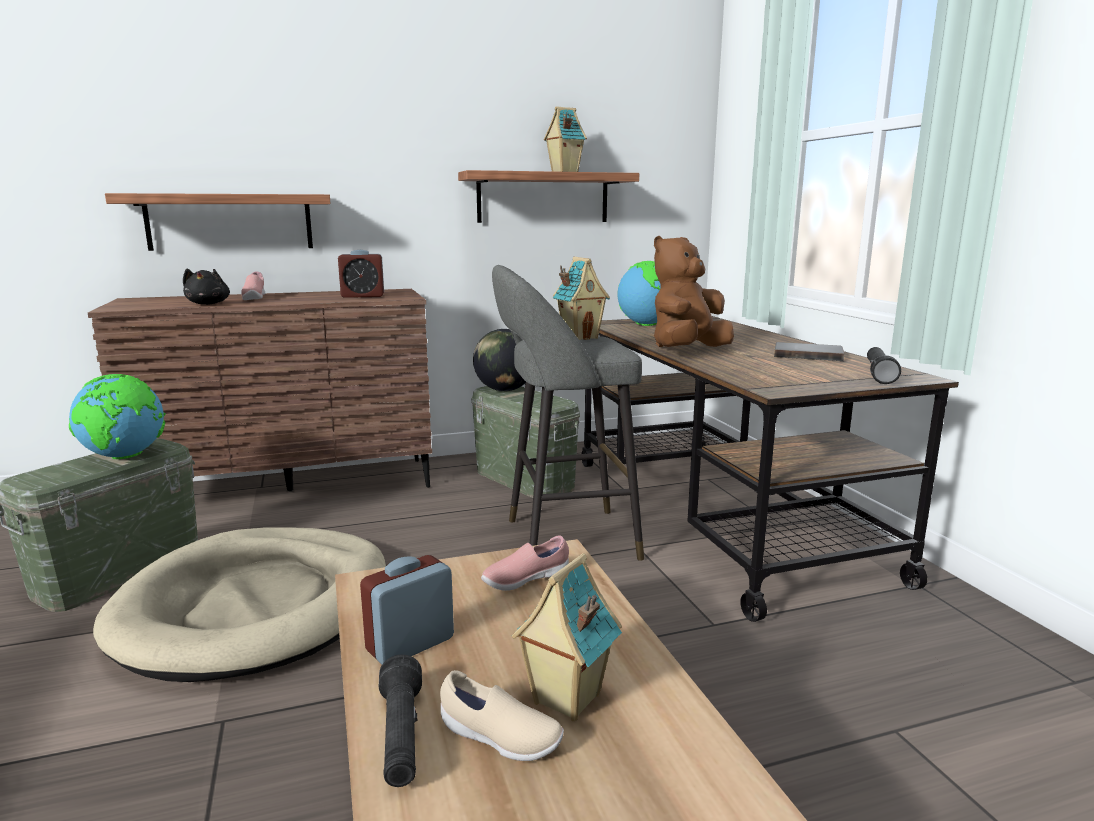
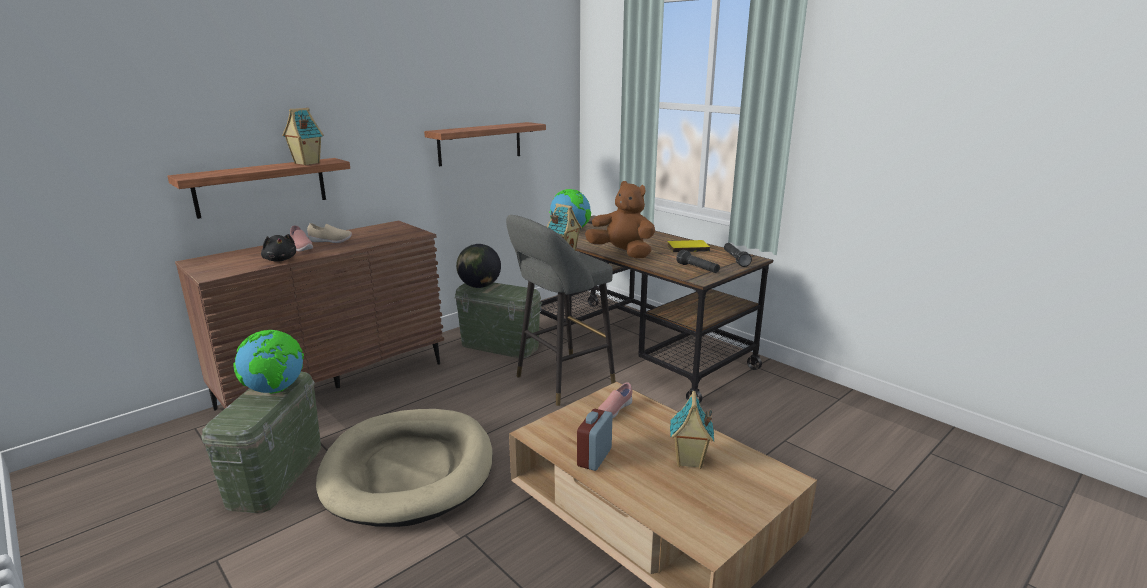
camera: 25 degrees left, 5 degrees up
alarm clock [338,250,384,298] -> none
black flashlight [379,655,422,787] -> black flashlight moved to [676,250,720,273]
beige shoe [440,670,564,761] -> beige shoe moved to [307,223,352,243]
toy house [544,106,587,172] -> toy house moved to [282,108,324,165]
brown plush toy [654,236,734,347] -> brown plush toy turned 105 degrees clockwise [585,181,655,258]
grey book [774,342,844,361] -> yellow book [667,240,710,252]

